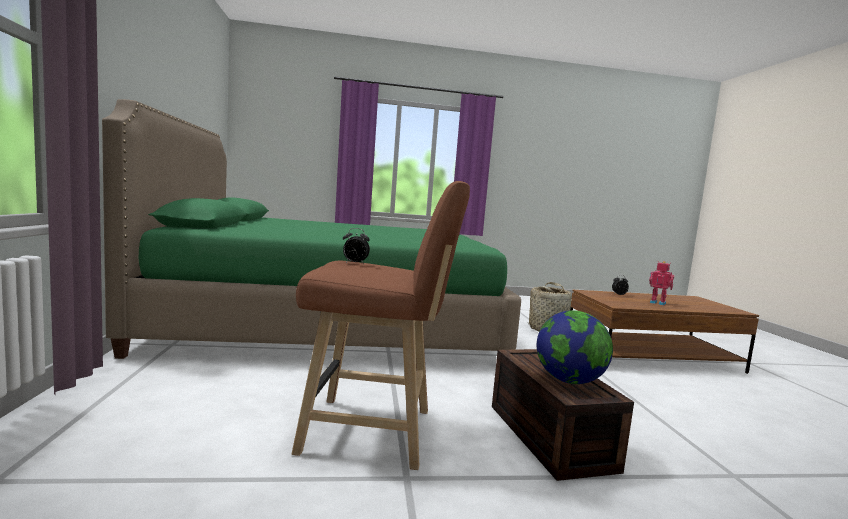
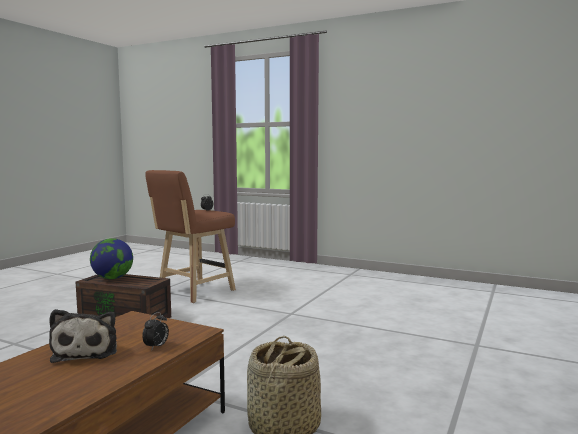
camera: 125 degrees right, 0 degrees up
green bed [102,99,521,359] -> none
toy robot [649,261,674,305] -> plush toy [49,309,117,363]

